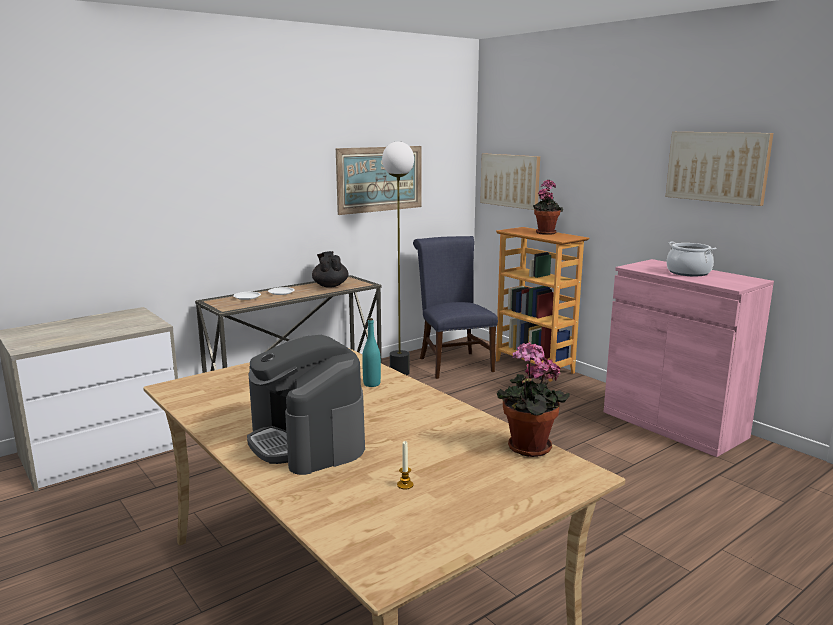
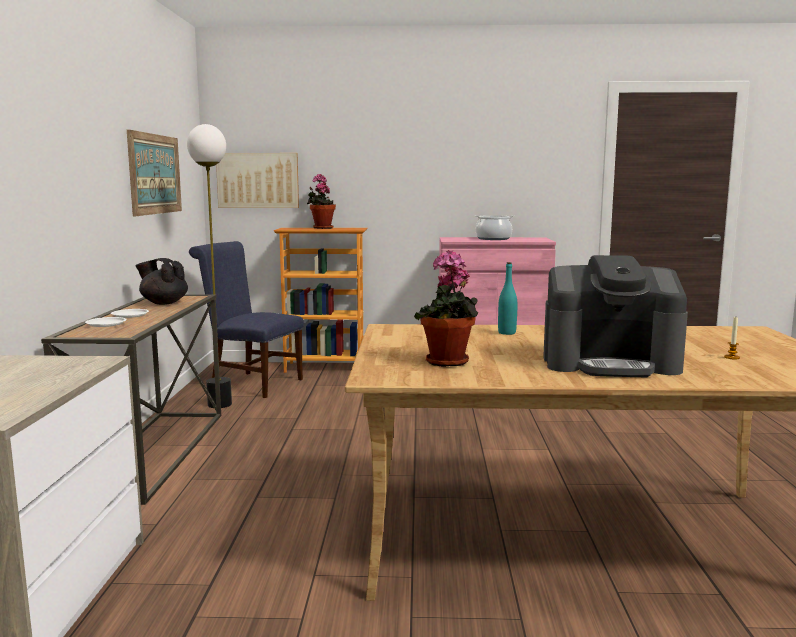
camera: 50 degrees left, 5 degrees down
potted plant [496,342,570,457] -> potted plant moved to [414,250,478,367]
picture [666,132,773,206] -> none

